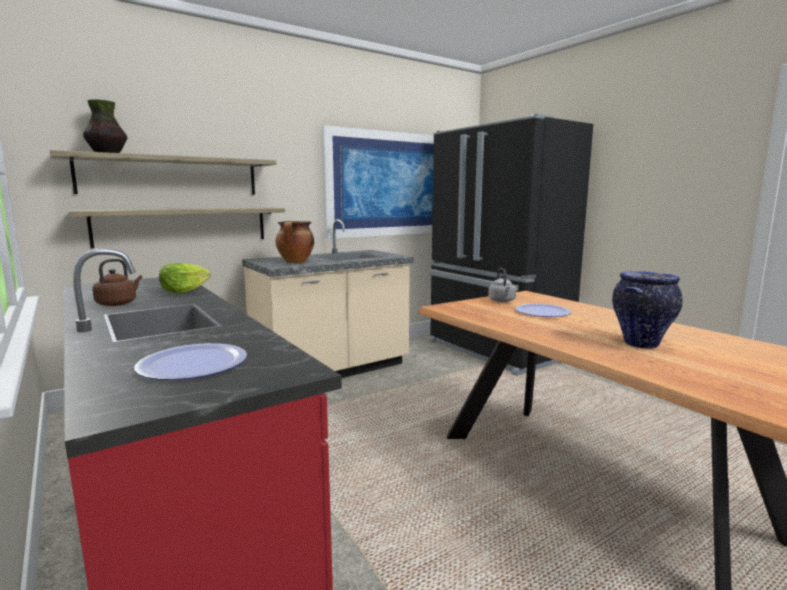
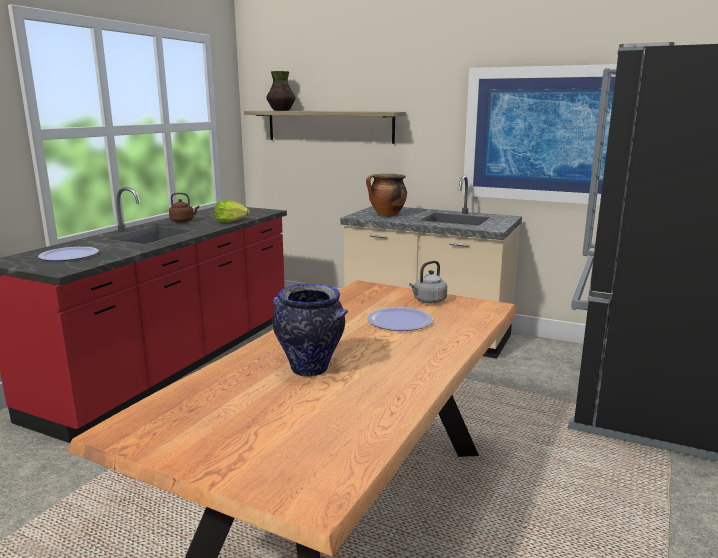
camera: 60 degrees right, 5 degrees up
shelf [69,208,285,248] -> none

